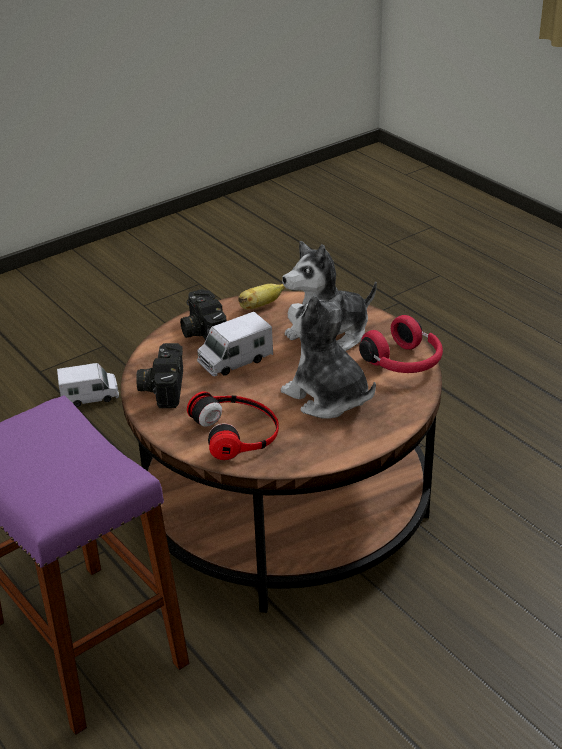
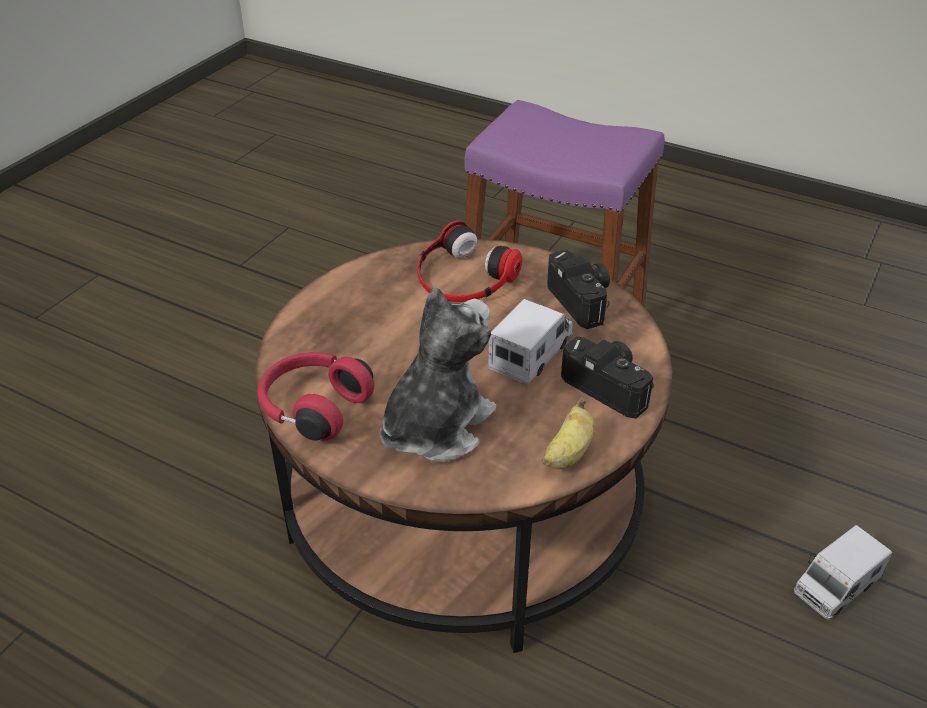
camera: 155 degrees right, 5 degrees up
plush toy [281,291,376,419] -> none

